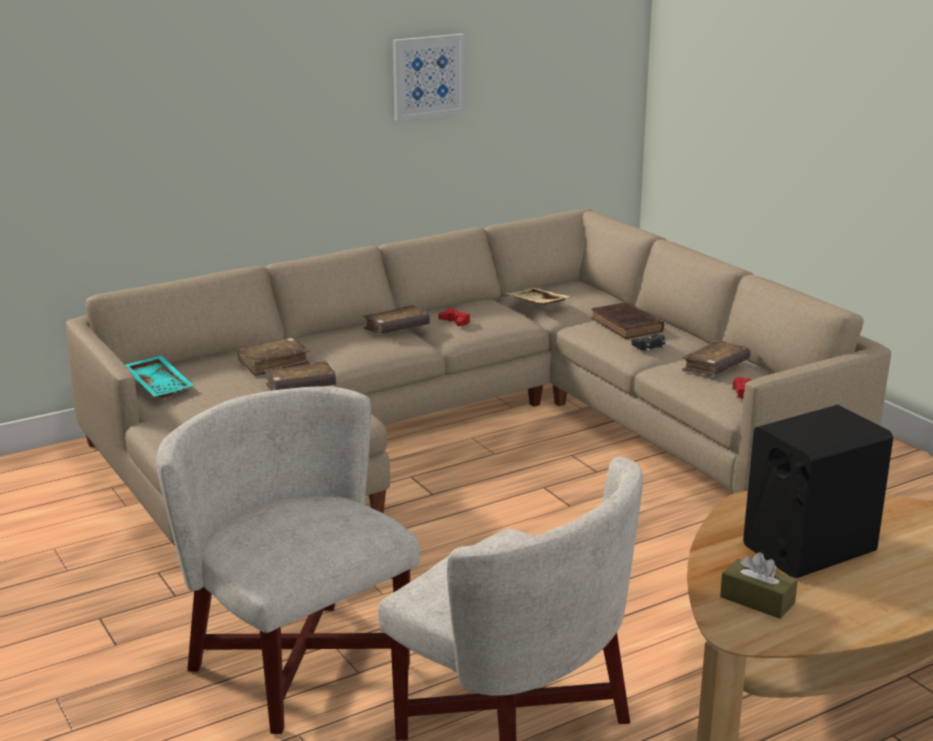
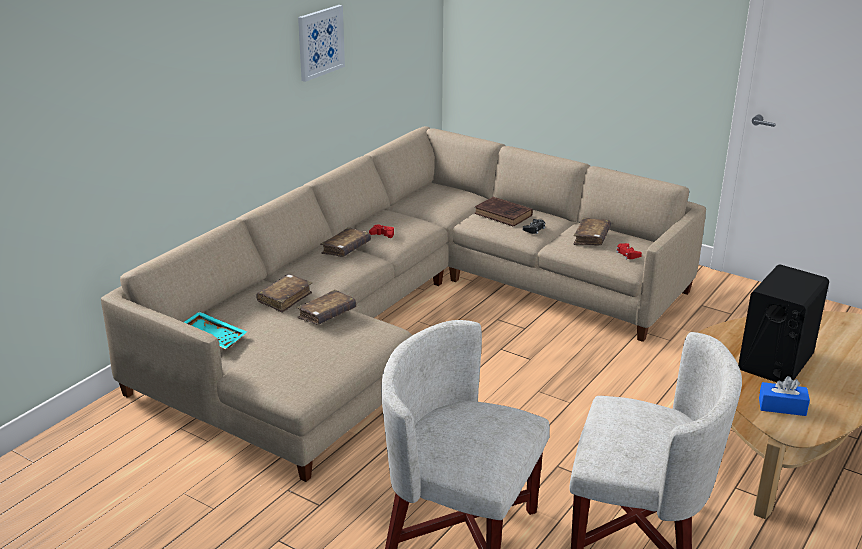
camera: 25 degrees left, 5 degrees up
beige tray [506,288,571,305] -> none
brown tissue box [720,552,798,619] -> blue tissue box [759,376,810,416]

